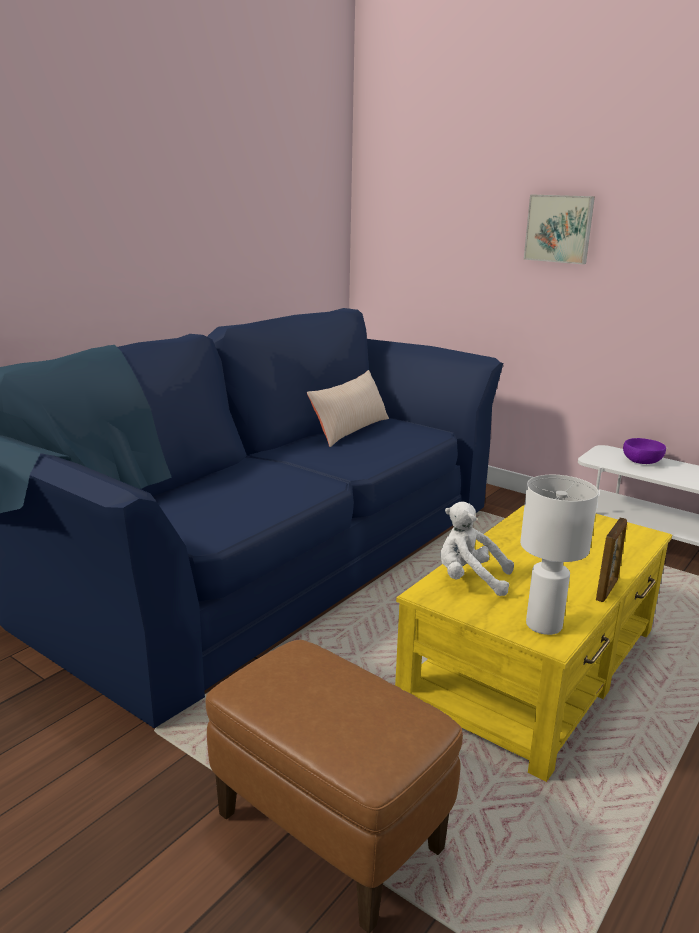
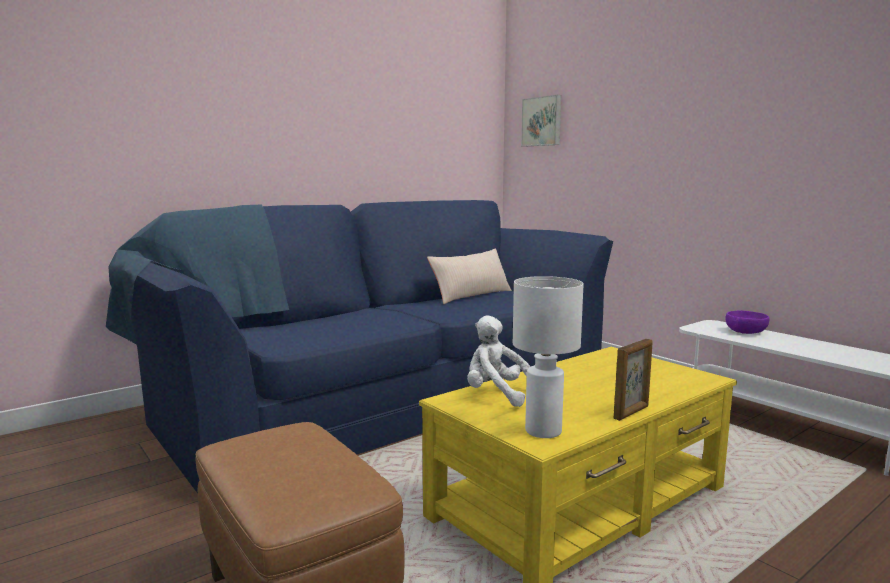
camera: 15 degrees right, 10 degrees down
picture [524,195,595,264] -> picture moved to [521,95,561,146]

